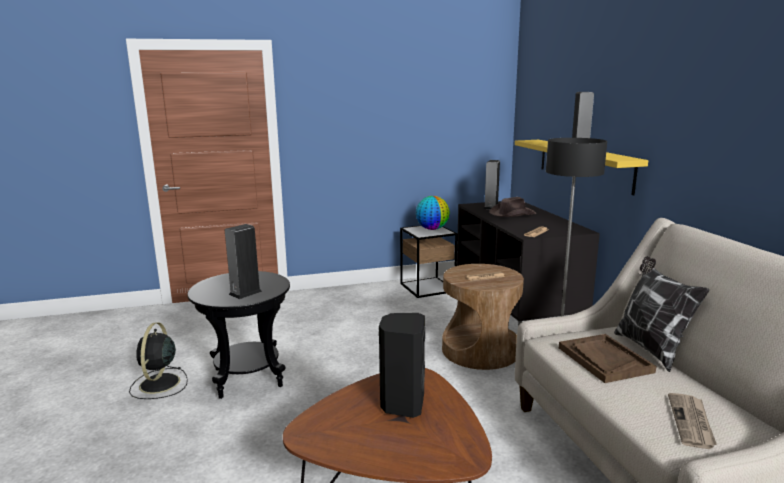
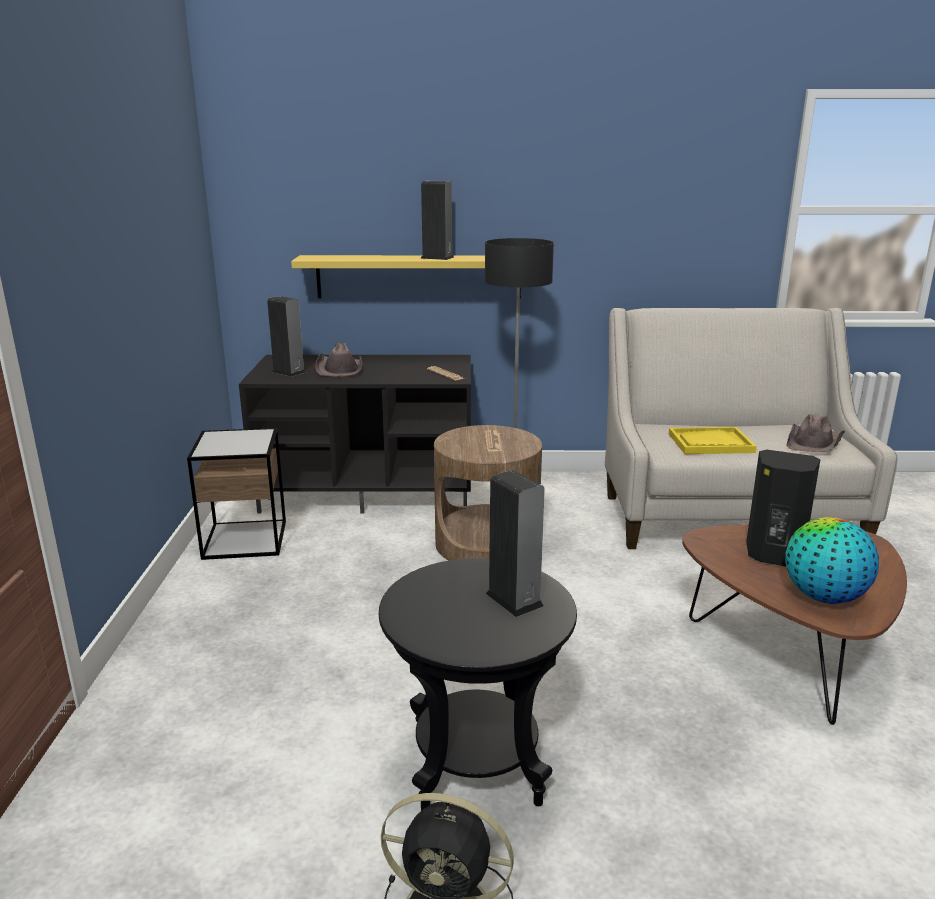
camera: 75 degrees left, 5 degrees up
globe [416,196,450,230] -> globe moved to [785,517,879,604]
brown tray [559,334,656,383] -> yellow tray [669,427,757,454]
pillow [614,256,709,372] -> none
newspaper [668,393,717,449] -> brown hat [786,414,845,452]

